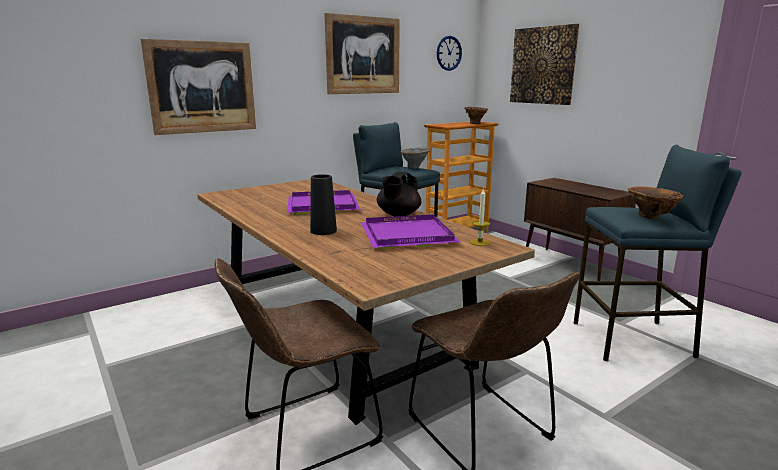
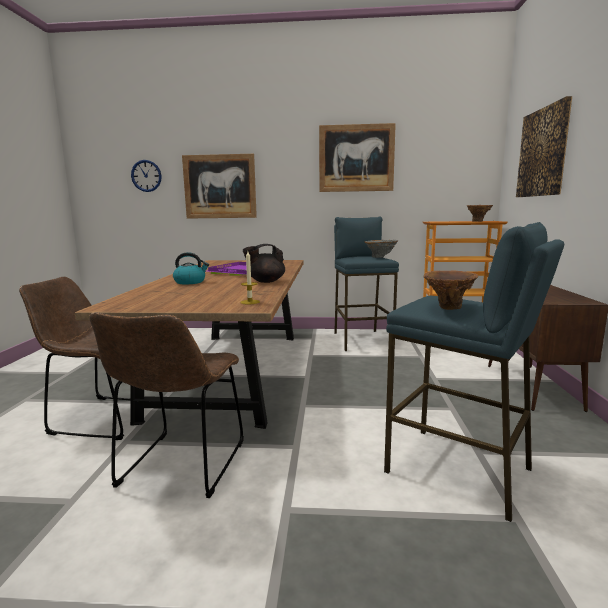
camera: 40 degrees right, 5 degrees down
black vase [310,174,337,235] -> kettle [173,252,209,284]
purple tray [361,214,461,249] -> none
wall clock [437,36,462,71] -> wall clock moved to [131,160,162,192]

